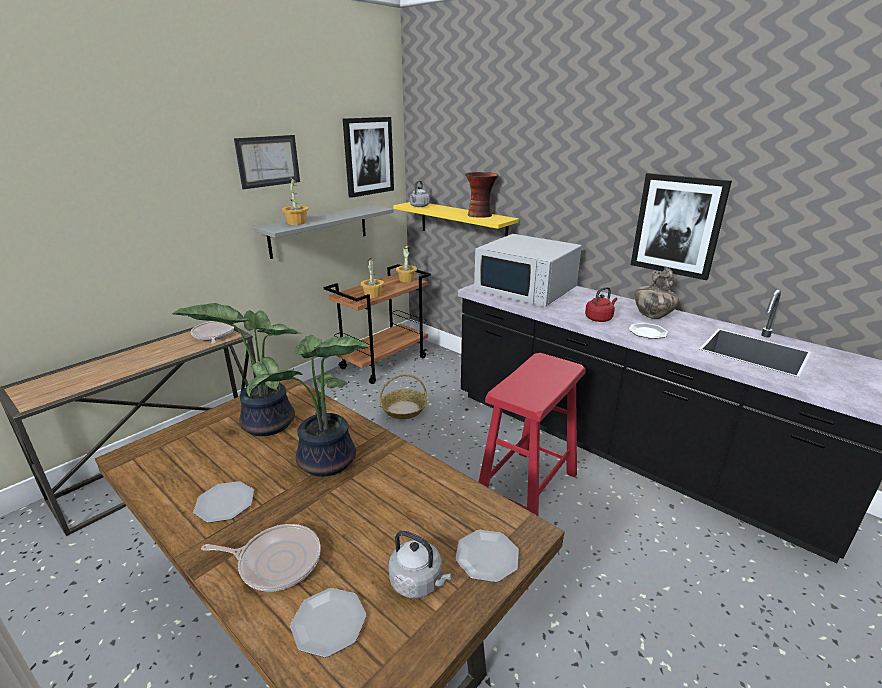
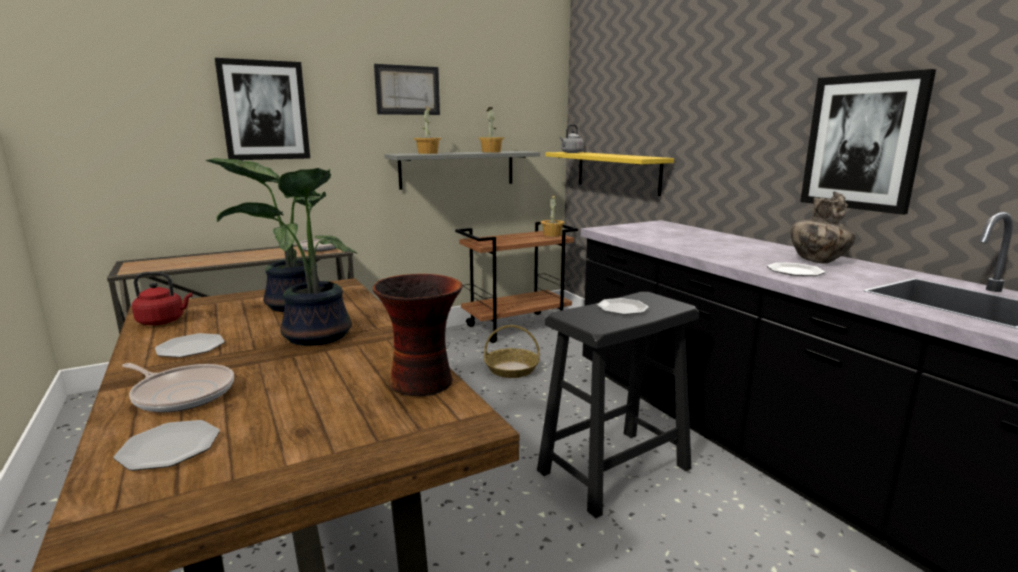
camera: 20 degrees right, 10 degrees down
picture [343,117,394,198] -> picture moved to [215,58,310,160]
potted plant [361,258,384,298] -> potted plant moved to [478,107,504,153]
grey kettle [389,531,452,598] -> none
plate [455,530,519,582] -> plate moved to [597,298,649,315]
vase [465,172,499,218] -> vase moved to [373,274,463,396]
white microwave [474,234,582,307] -> none
red stool [479,353,586,516] -> black stool [537,292,700,518]
red kettle [585,287,617,322] -> red kettle moved to [132,271,193,325]

